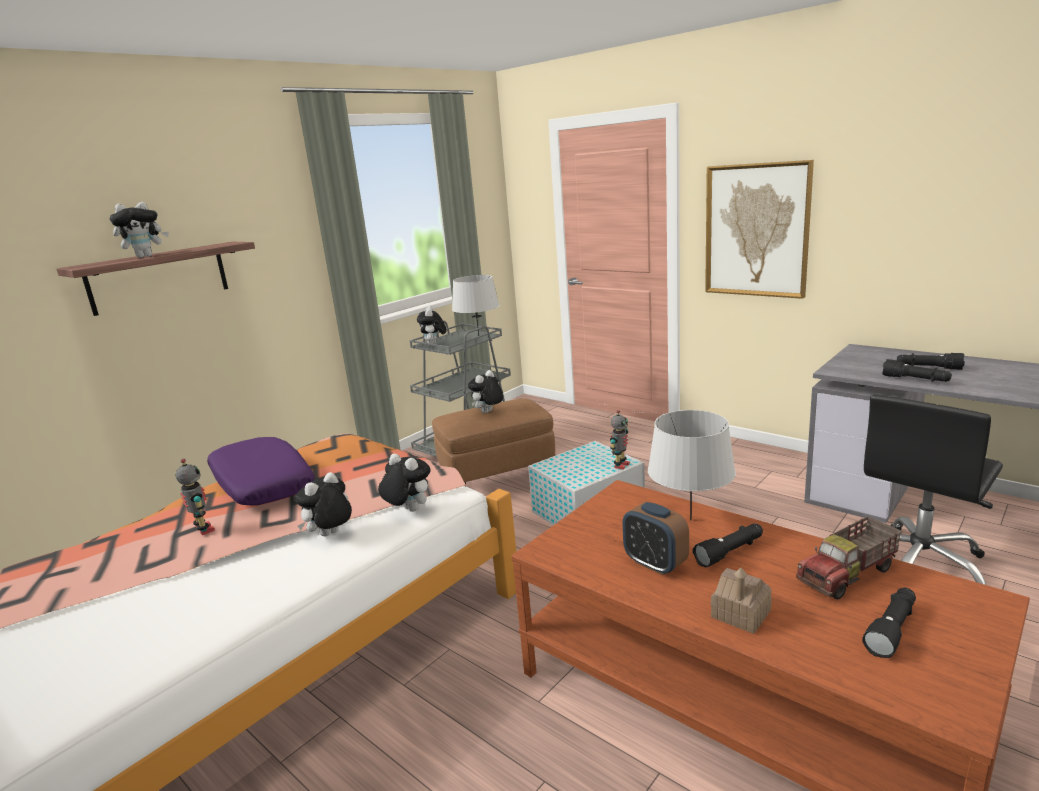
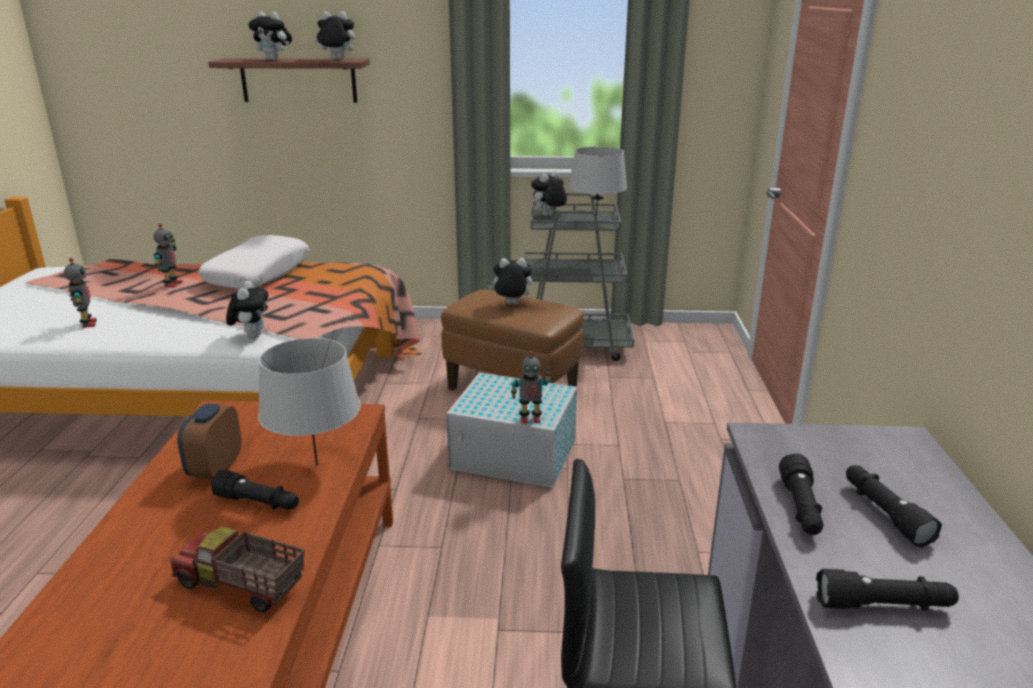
camera: 50 degrees right, 5 degrees up
purple pillow [207,437,315,505] -> white pillow [198,235,310,289]
plush toy [294,472,352,537] -> plush toy moved to [314,11,355,60]
picture [705,160,814,299] -> none
toy house [711,568,772,634] -> none
black flashlight [862,588,916,658] -> black flashlight moved to [816,569,959,611]
none -> toy robot [64,258,97,328]

